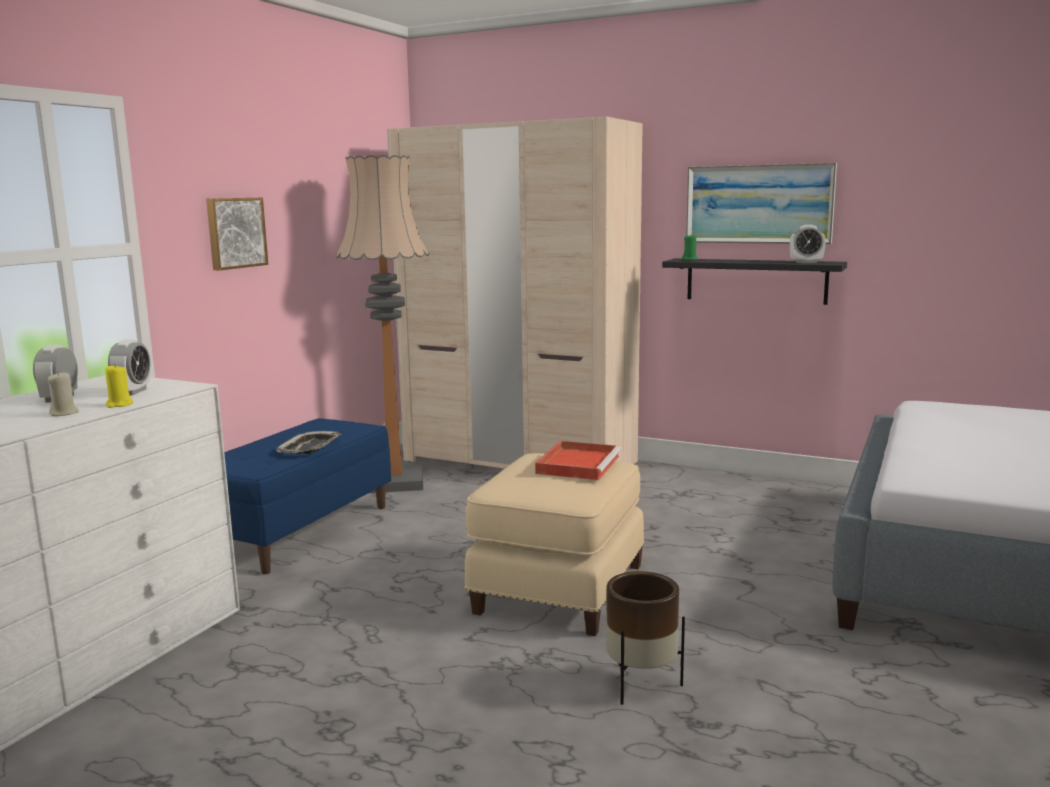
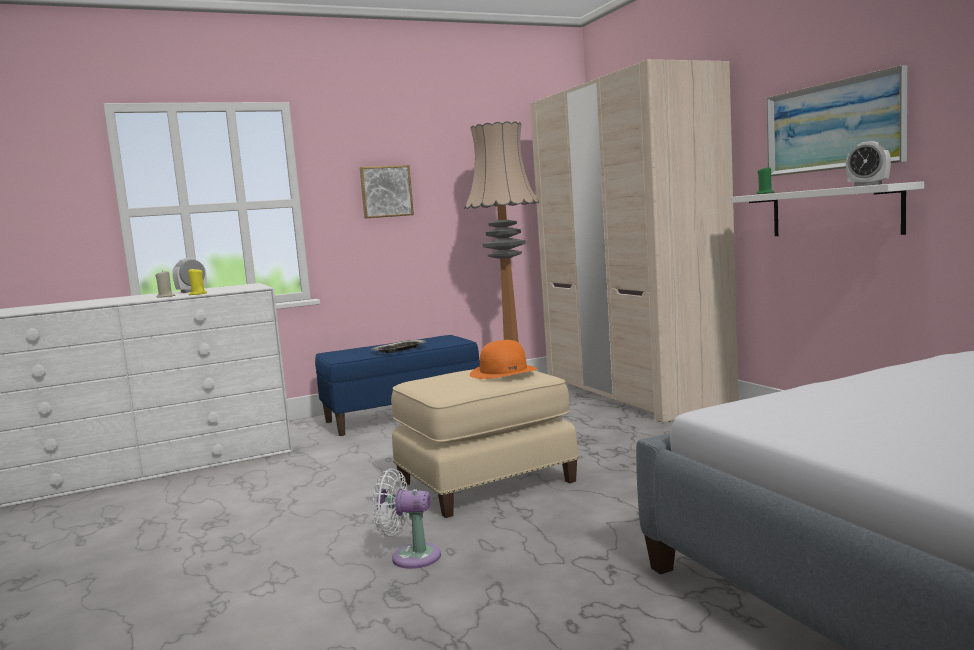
camera: 40 degrees right, 5 degrees down
alarm clock [108,339,150,395] -> none
red tray [535,441,621,480] -> orange hat [470,340,537,379]
brown planter [606,571,685,705] -> white fan [372,468,441,569]
black shelf [662,259,847,305] -> white shelf [731,181,924,236]

